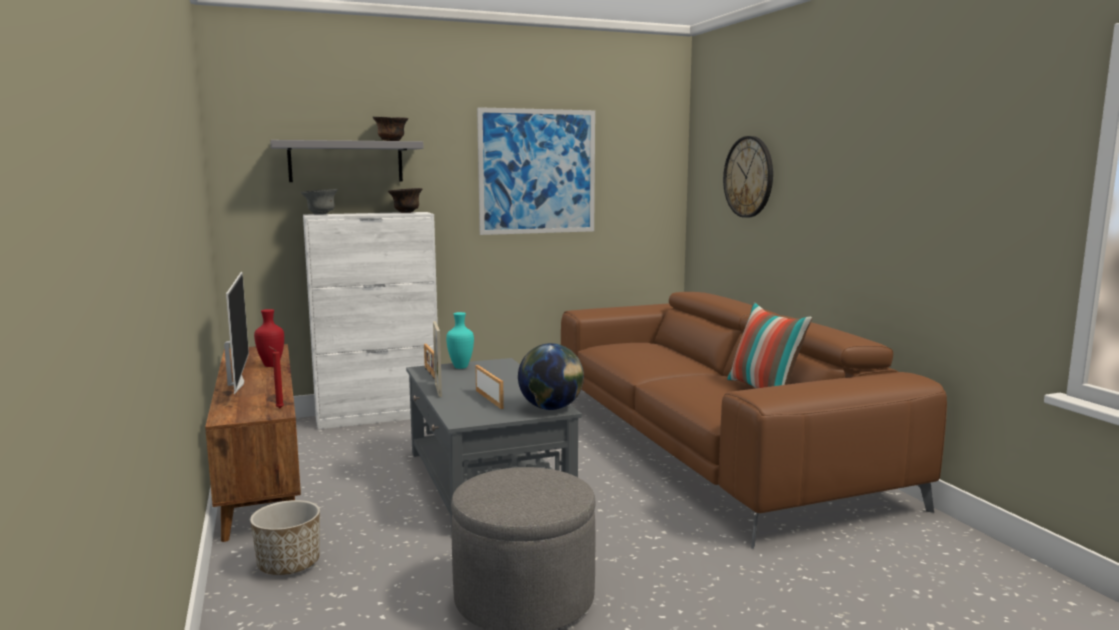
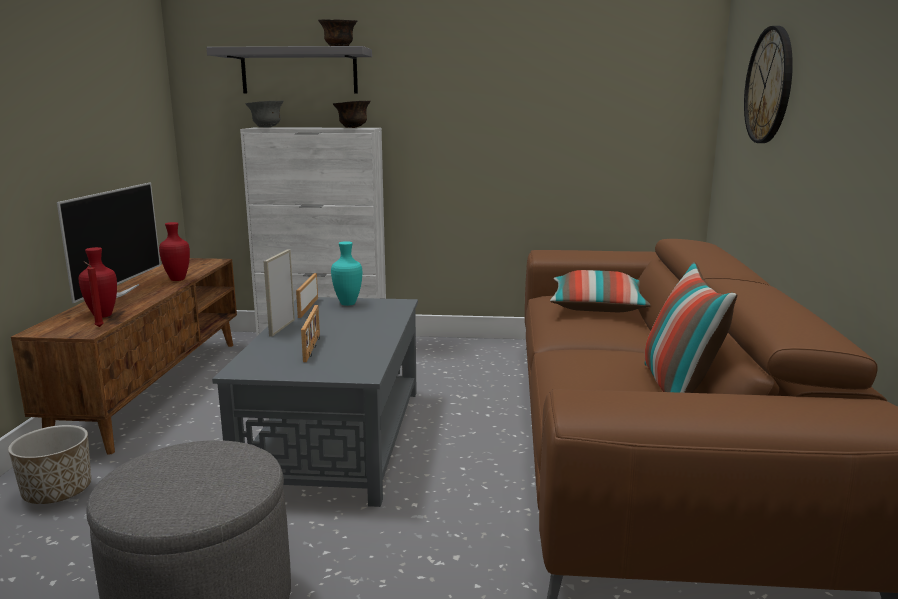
camera: 25 degrees right, 5 degrees up
picture [477,107,595,235] -> none
globe [518,343,584,410] -> none
none -> red vase [79,247,117,318]
none -> pillow [550,270,651,312]

